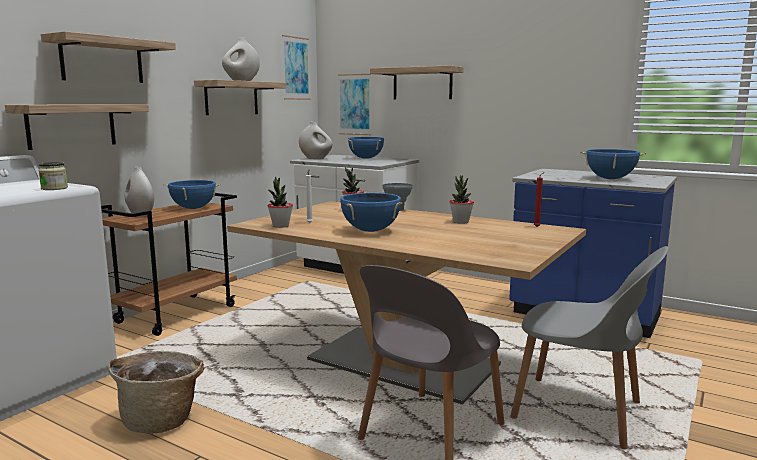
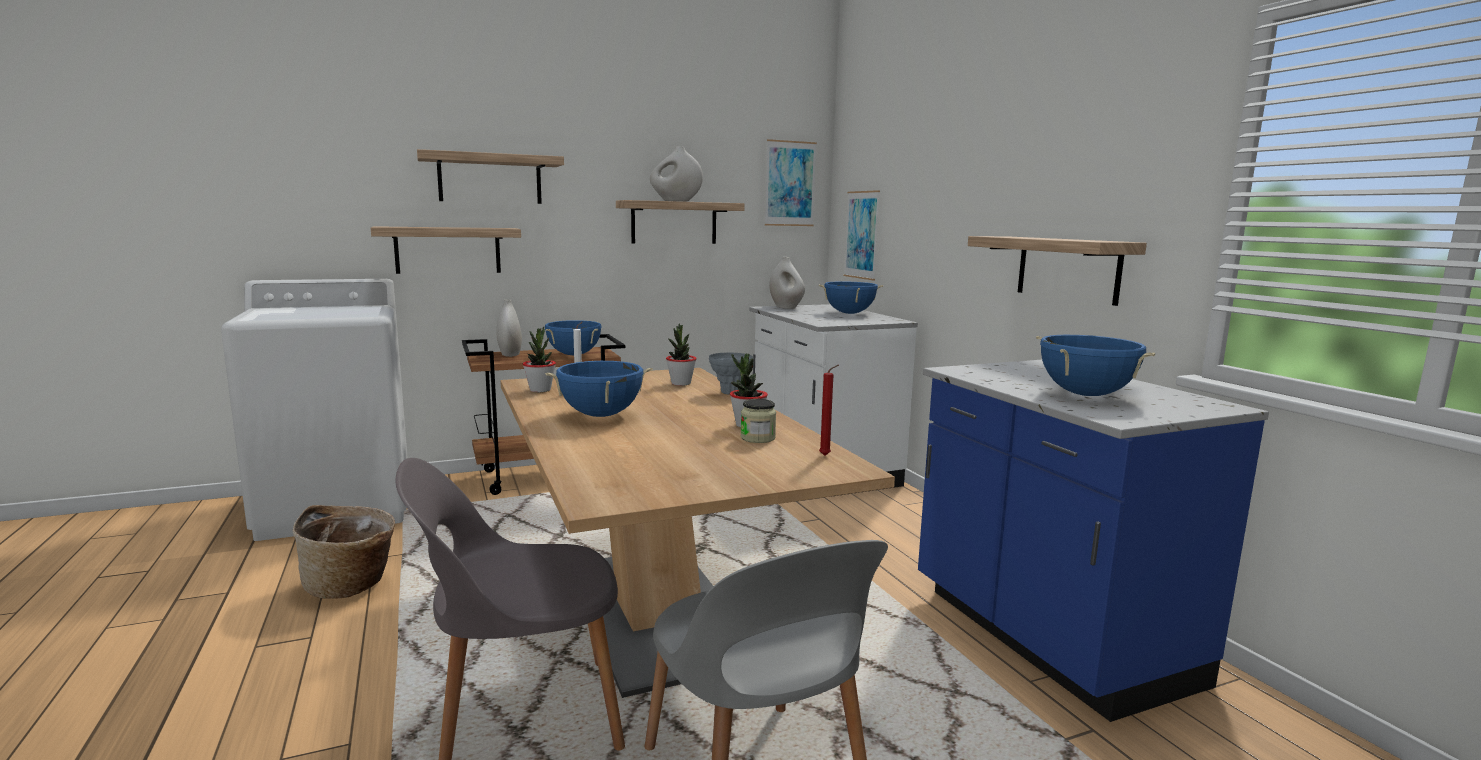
camera: 35 degrees right, 0 degrees up
jar [39,162,68,190] -> jar moved to [741,399,776,443]
shelf [370,65,464,99] -> shelf moved to [968,236,1147,306]

